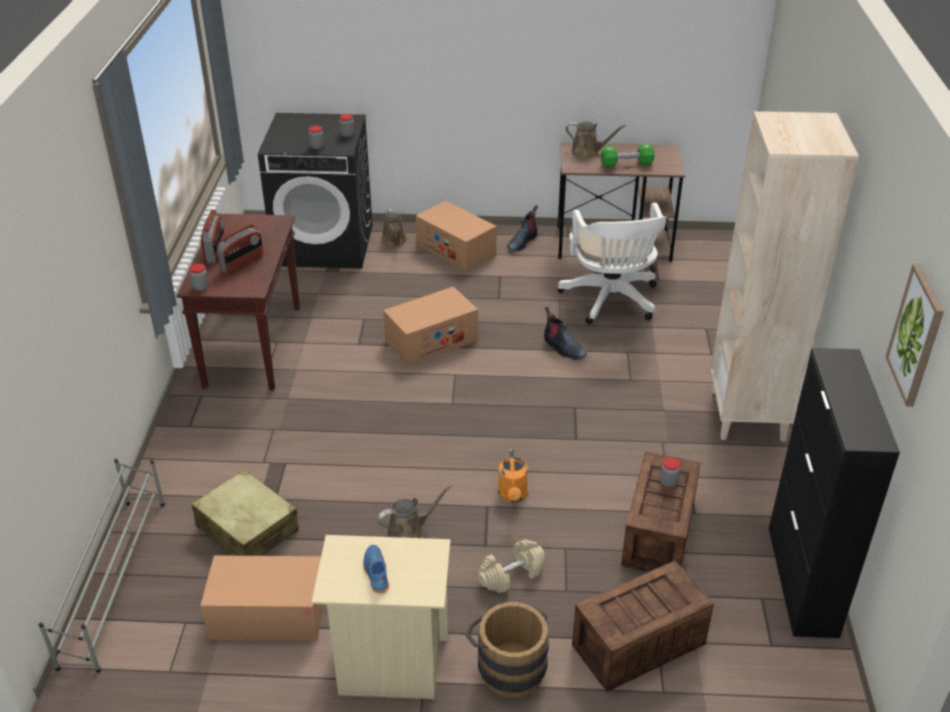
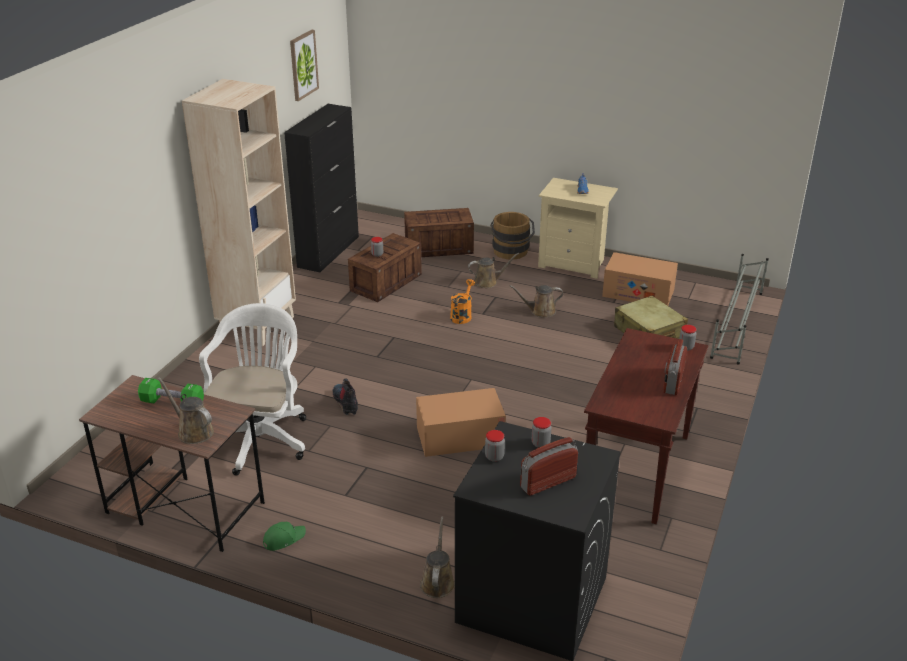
camera: 160 degrees left, 5 degrees down
radio [217,223,264,274] -> radio moved to [520,437,578,496]
cardboard box [416,201,497,272] -> none
beige dumbbell [478,539,545,593] -> brown watering can [468,253,519,288]
boot [507,205,538,251] -> green cap [263,522,306,551]

